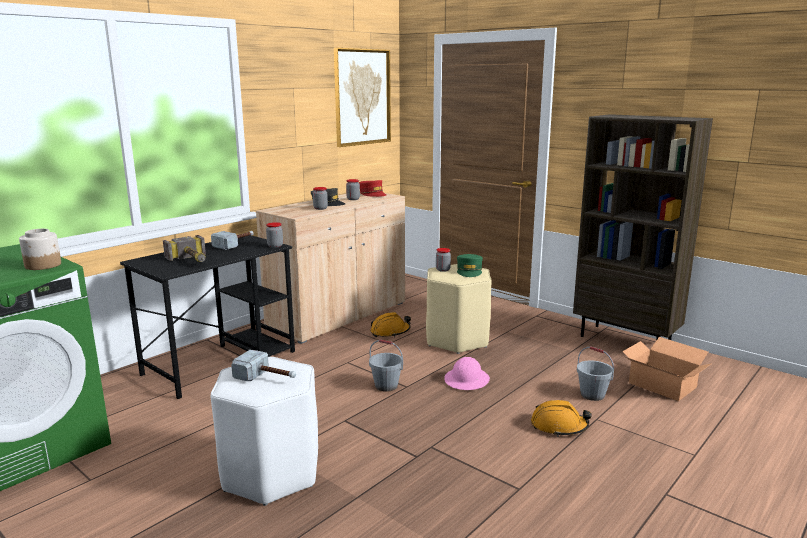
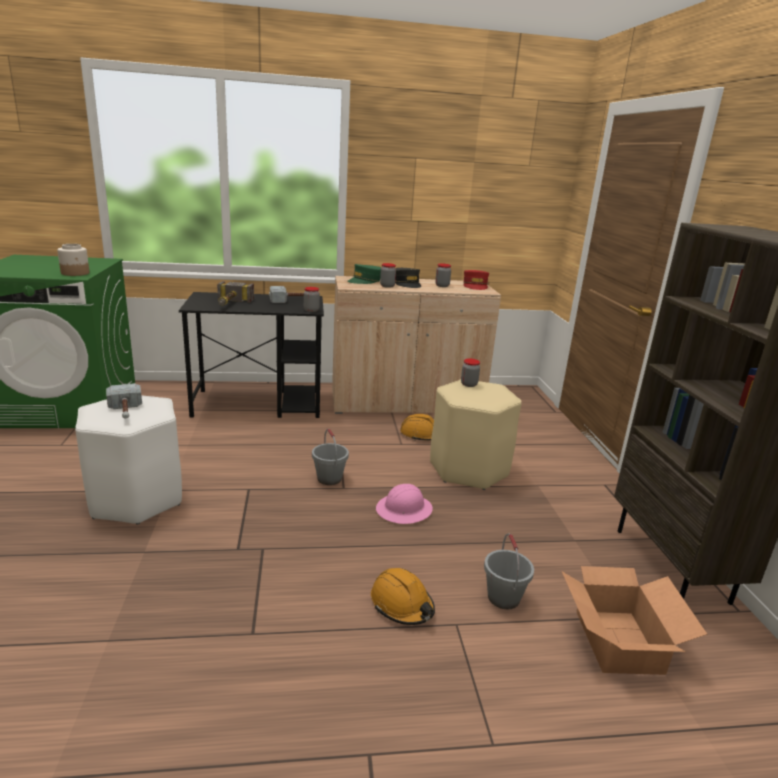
camera: 40 degrees right, 5 degrees up
picture [334,48,391,147] -> none
green cap [457,254,483,277] -> green cap moved to [347,264,381,284]

